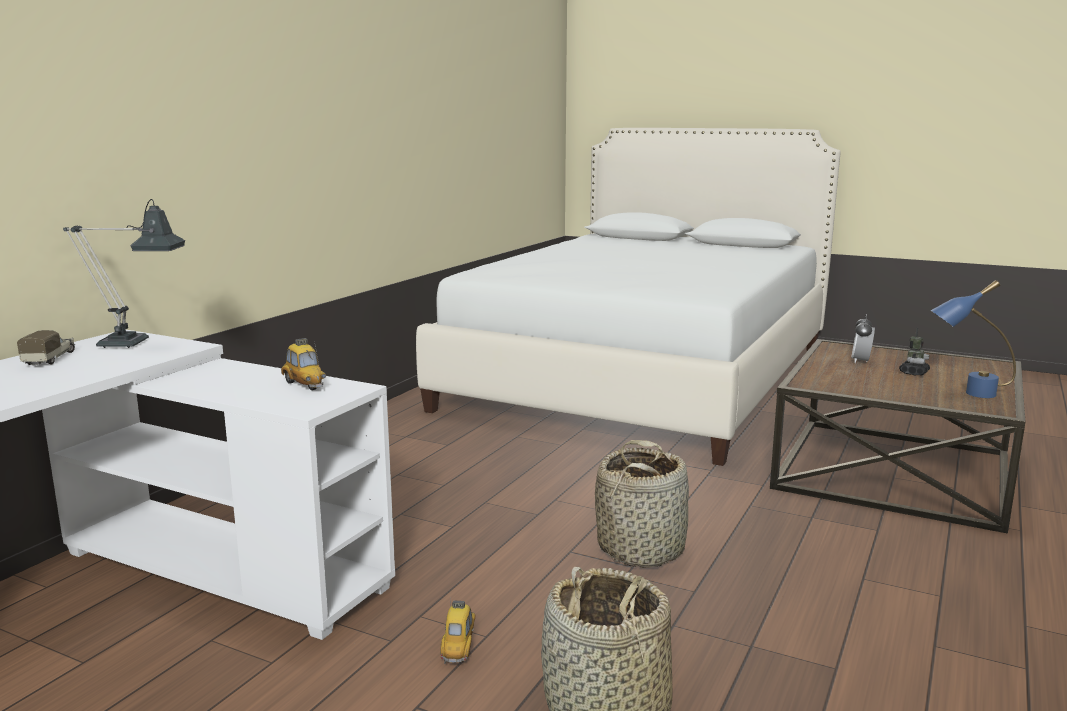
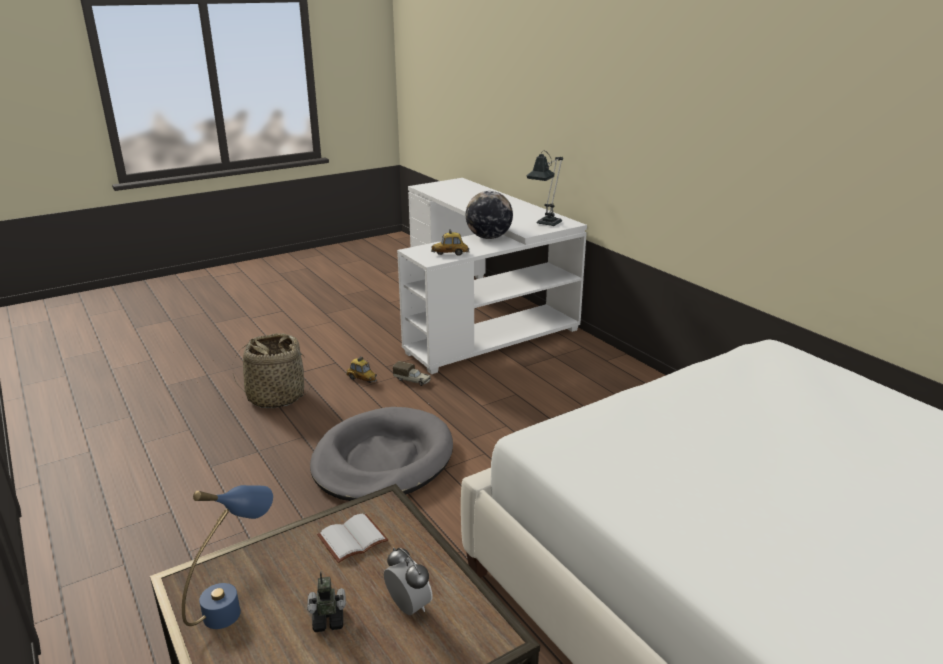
camera: 120 degrees right, 10 degrees up
toy truck [17,330,75,365] -> toy truck moved to [393,361,431,386]
basket [595,440,689,568] -> grey dog bed [310,407,453,501]
toy robot [899,328,930,376] -> toy robot turned 105 degrees clockwise [307,572,346,632]
none -> white book [317,513,388,563]
none -> globe [466,191,513,239]

